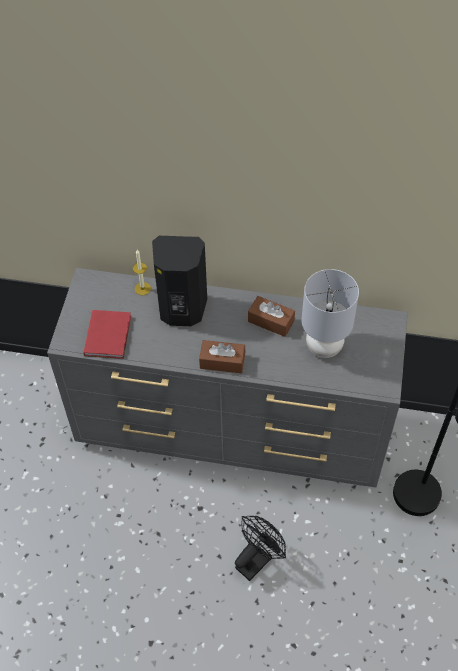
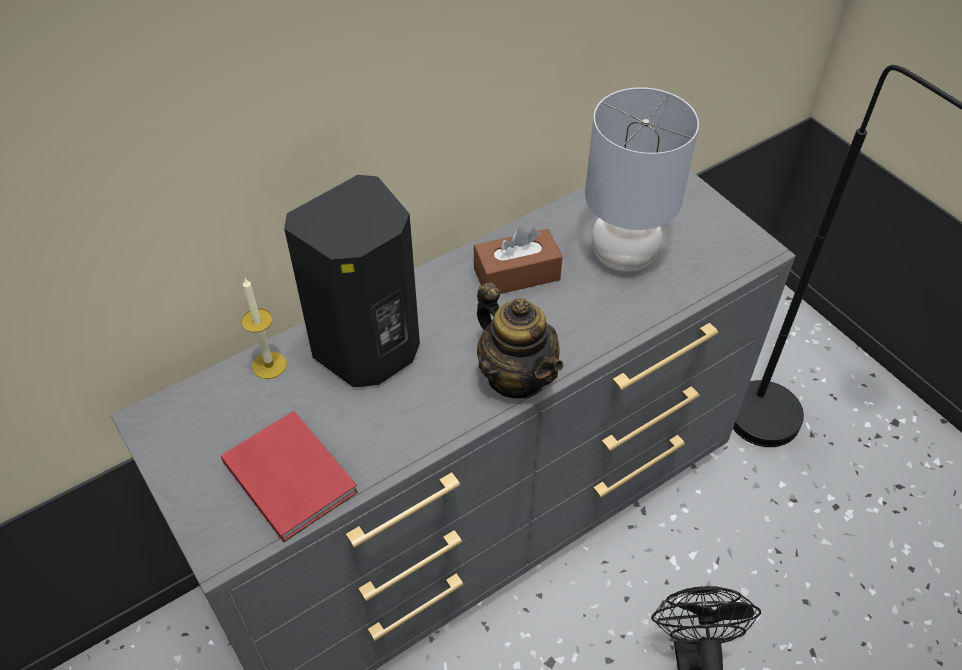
camera: 45 degrees left, 5 degrees down
brown tissue box [199,340,245,373] -> teapot [477,282,563,399]

